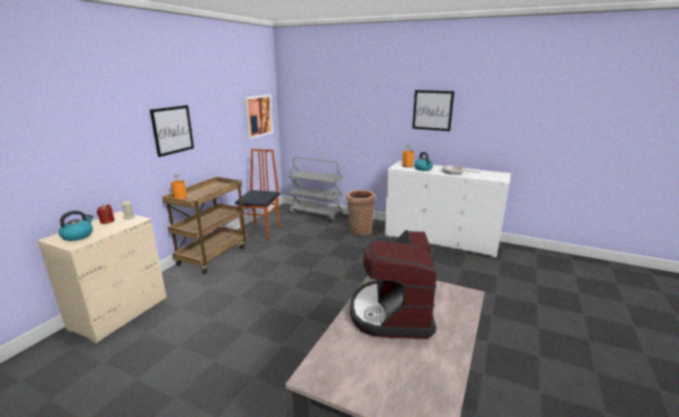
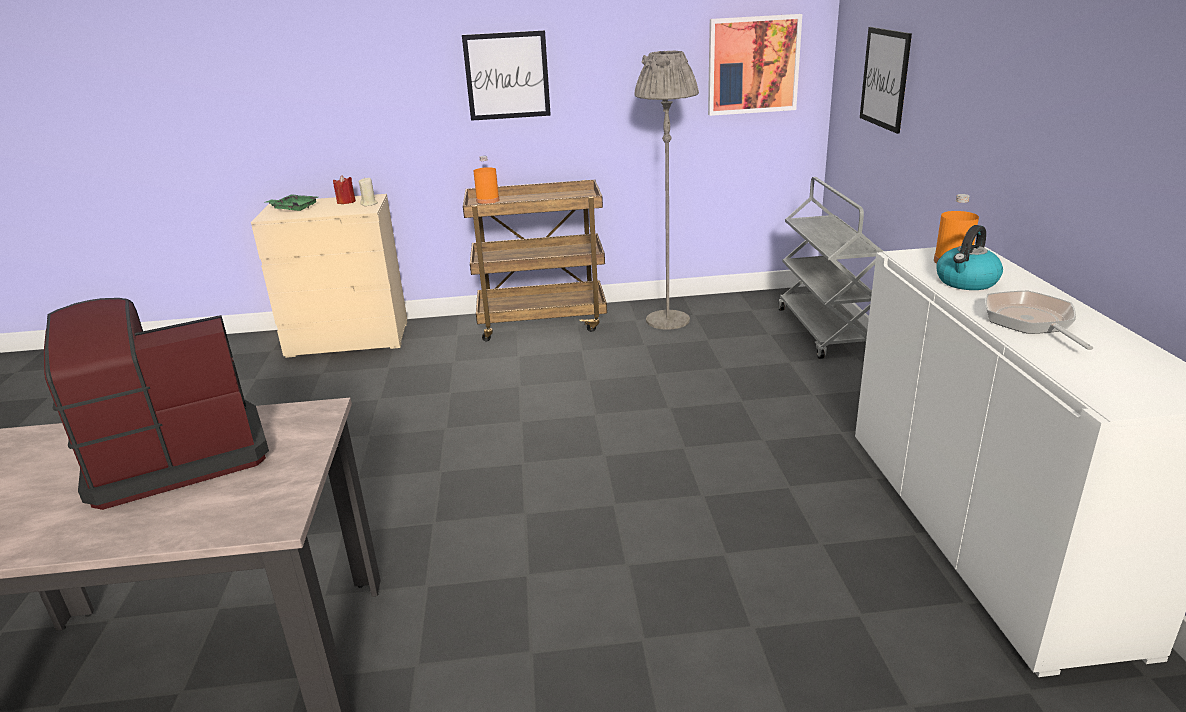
camera: 60 degrees right, 5 degrees up
kettle [59,210,93,241] -> green tray [266,194,318,211]
chair [235,149,280,241] -> grey floor lamp [634,50,699,330]
basket [347,190,375,236] -> none
picture [412,90,454,131] -> picture moved to [860,27,912,134]

